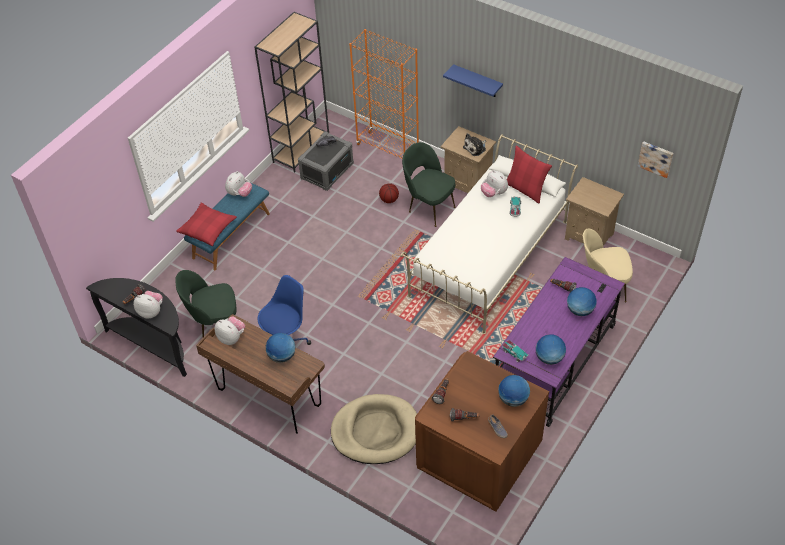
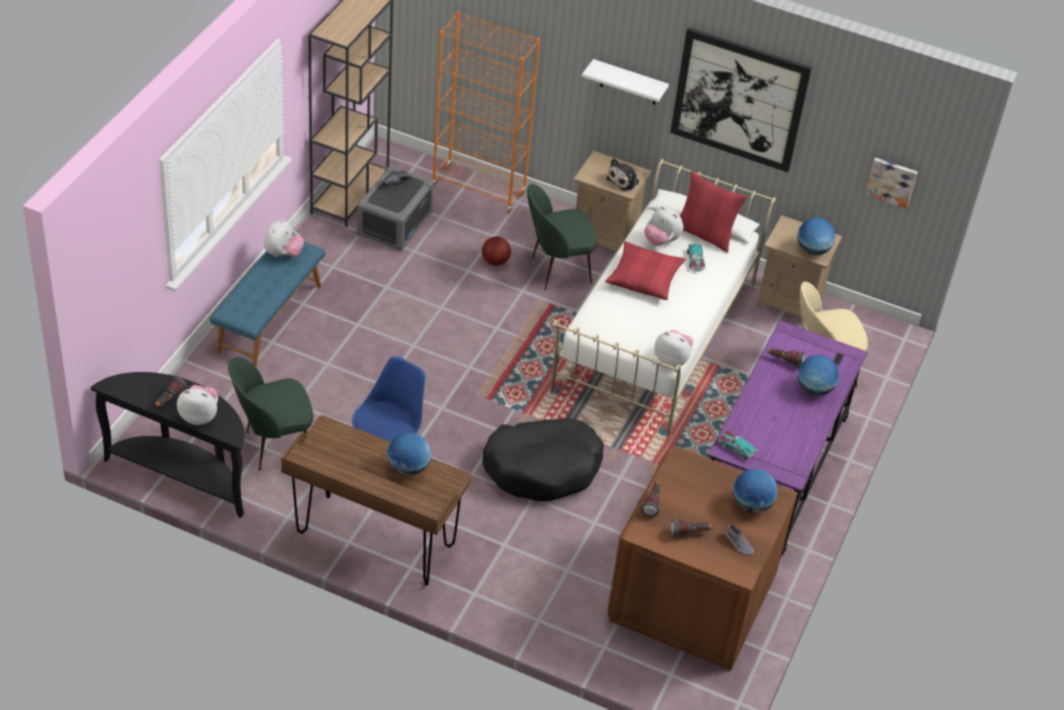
camera: 15 degrees left, 5 degrees down
red pillow [176,203,237,246] -> red pillow moved to [605,241,686,300]
plush toy [214,316,245,345] -> plush toy moved to [654,330,693,367]
beige dog bed [331,394,417,464] -> none
green chair [402,142,455,227] -> green chair turned 45 degrees counterclockwise [527,184,597,290]
blue shelf [443,64,503,97] -> white shelf [582,59,669,105]
globe [536,334,566,365] -> globe moved to [797,218,835,255]
none -> black dog bed [483,418,604,501]
none -> picture [670,27,812,172]

